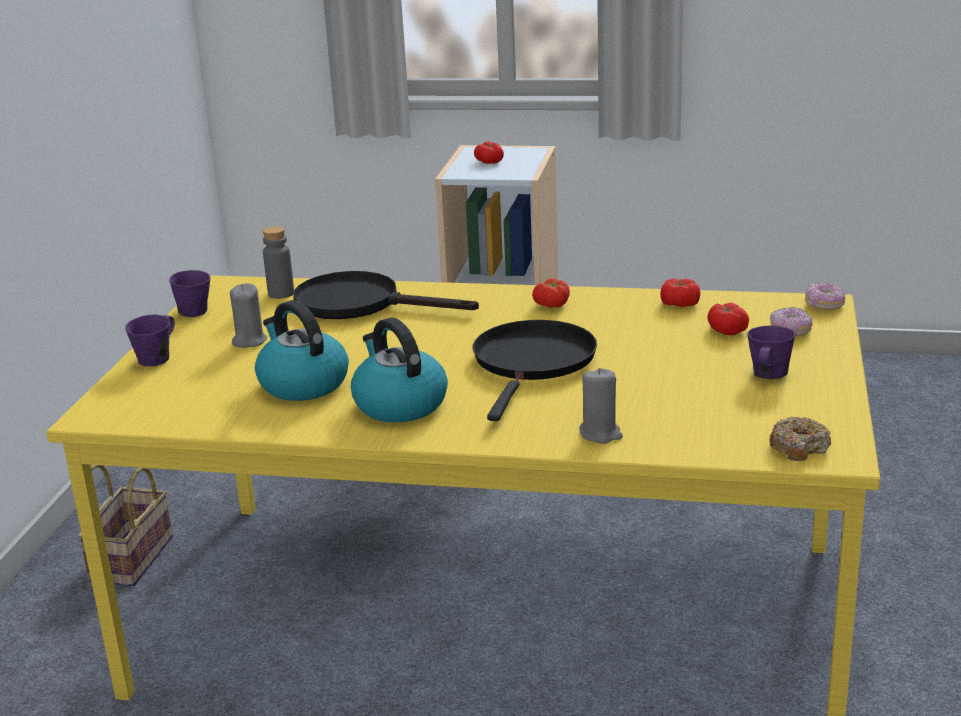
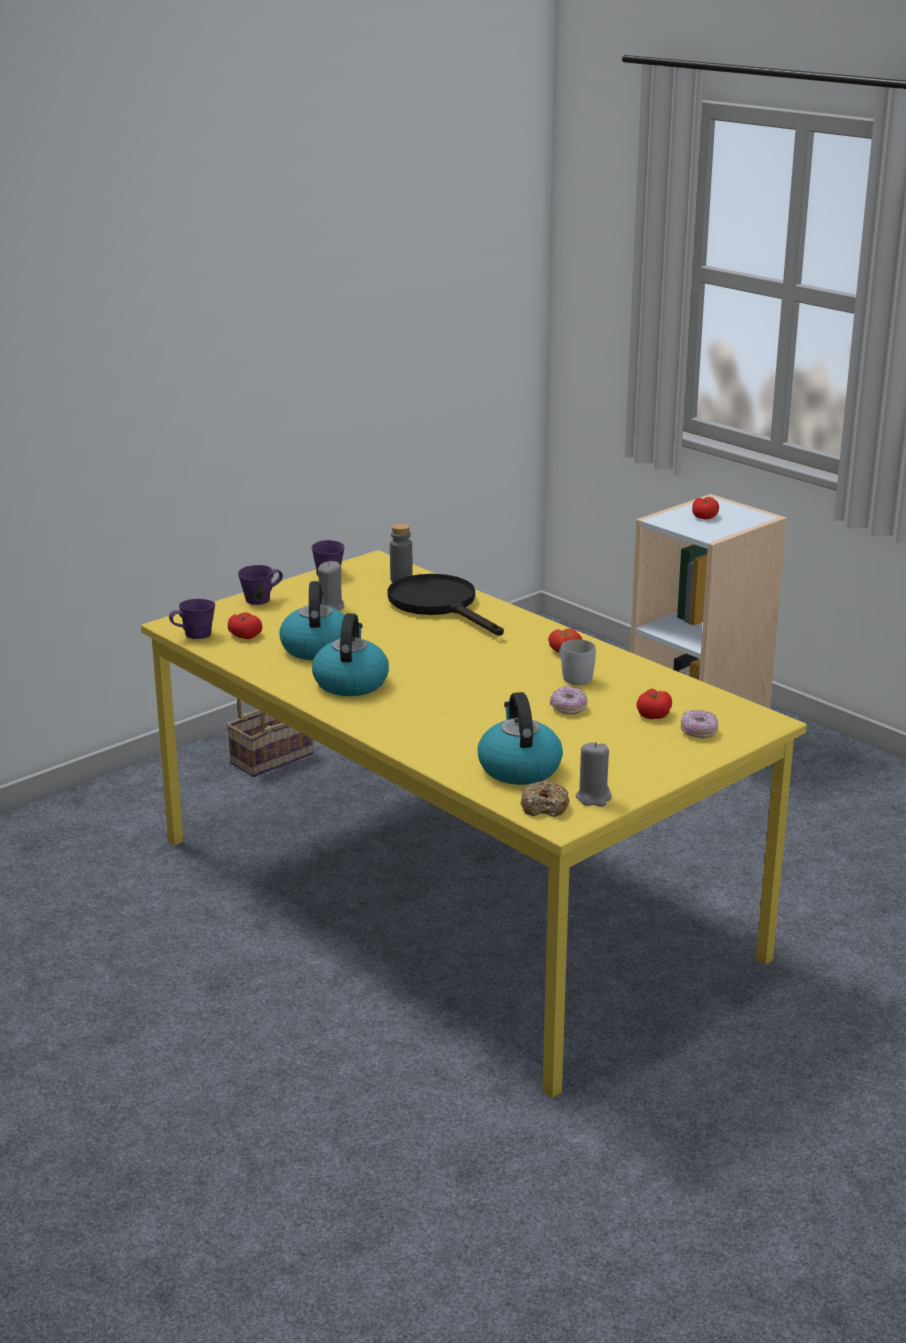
camera: 35 degrees right, 0 degrees up
black frying pan [473,320,597,421] -> none
grey candle [579,368,623,444] -> grey candle moved to [576,742,612,807]
tomato [660,279,701,307] -> tomato moved to [228,612,262,639]
purple mug [747,326,795,379] -> purple mug moved to [169,599,215,639]
donut [805,282,845,310] -> donut moved to [550,686,587,714]
none -> kettle [478,692,563,785]
none -> white mug [559,639,596,685]

